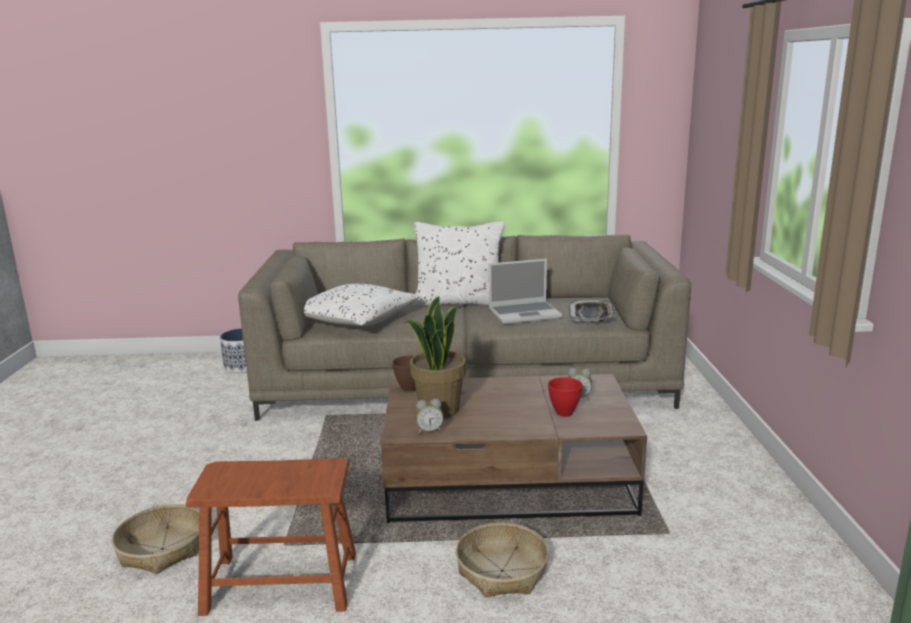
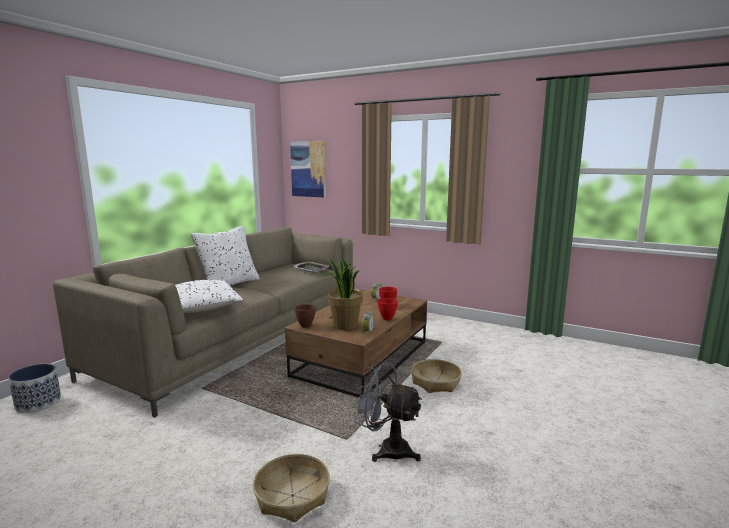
camera: 60 degrees left, 5 degrees down
brown stool [186,458,356,616] -> grey fan [351,360,422,462]
laptop [489,259,562,324] -> none
none -> picture [290,141,326,198]
none -> red bowl [378,298,398,320]

